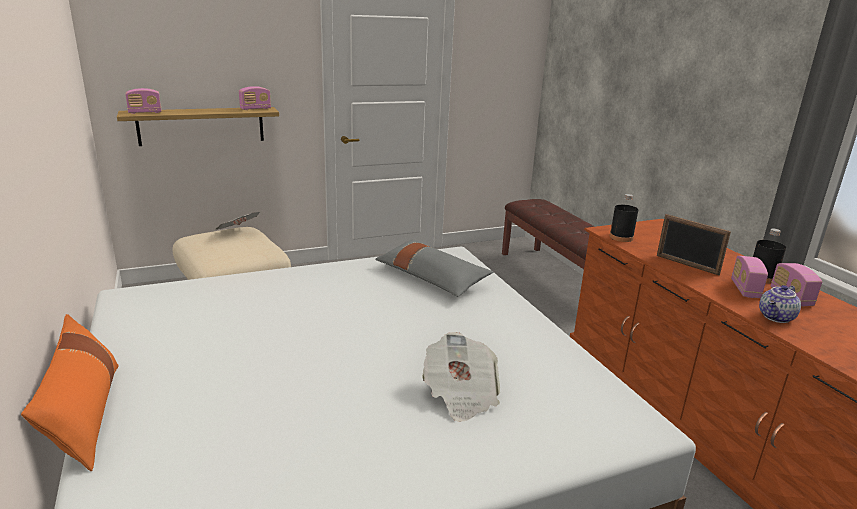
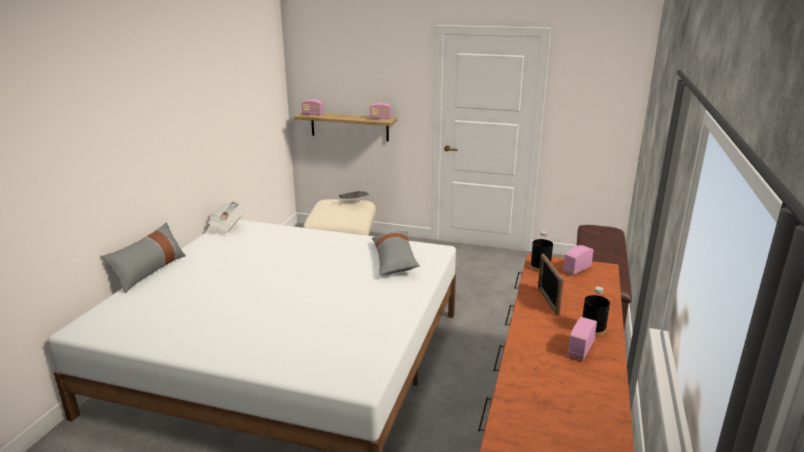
camera: 40 degrees right, 0 degrees up
orange pillow [21,314,119,471] -> grey pillow [101,222,186,293]
newspaper [422,332,500,422] -> newspaper moved to [206,201,244,235]
radio [731,256,768,298] -> radio moved to [563,245,594,275]
teapot [759,285,801,323] -> none

